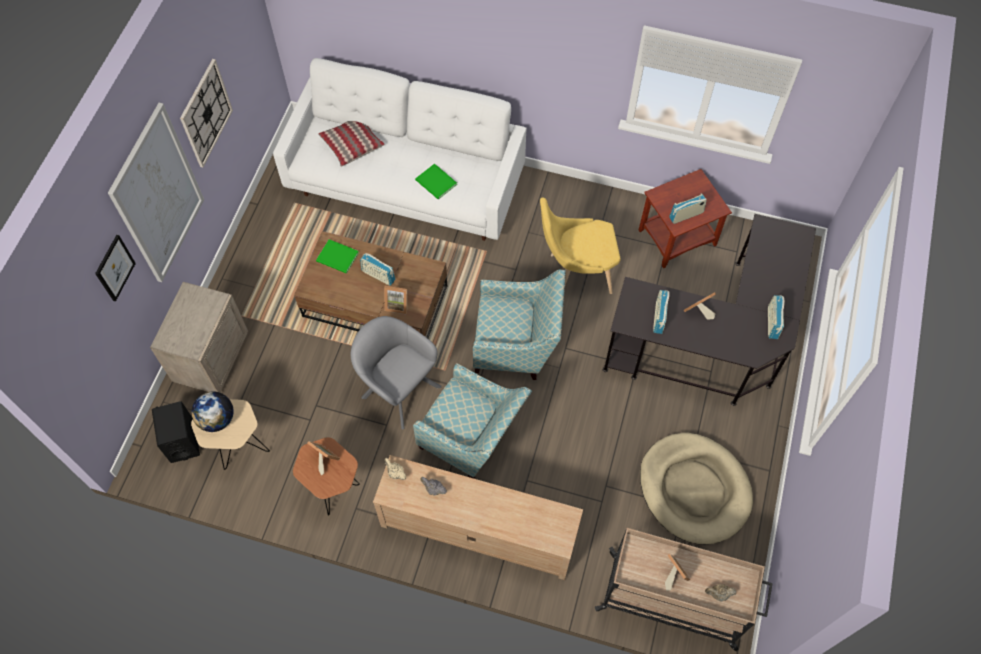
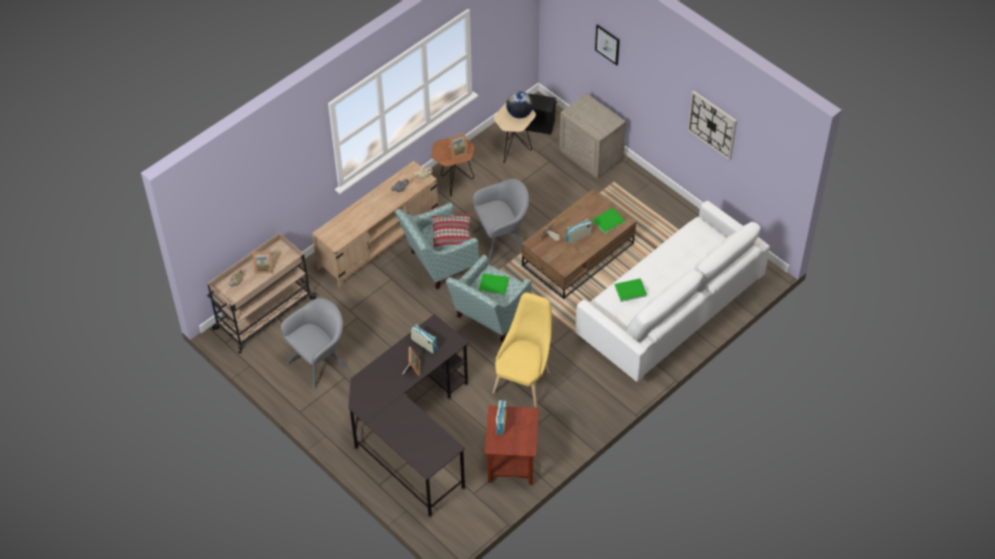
camera: 120 degrees right, 10 degrees down
picture [108,103,204,282] -> none
pillow [318,121,385,167] -> pillow moved to [432,214,471,247]
beige dog bed [640,433,753,544] -> grey armchair [281,298,348,391]
radio [768,295,785,339] -> none
none -> green book [479,273,509,295]

